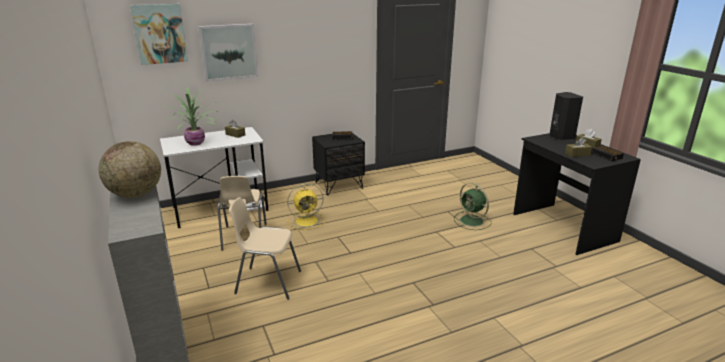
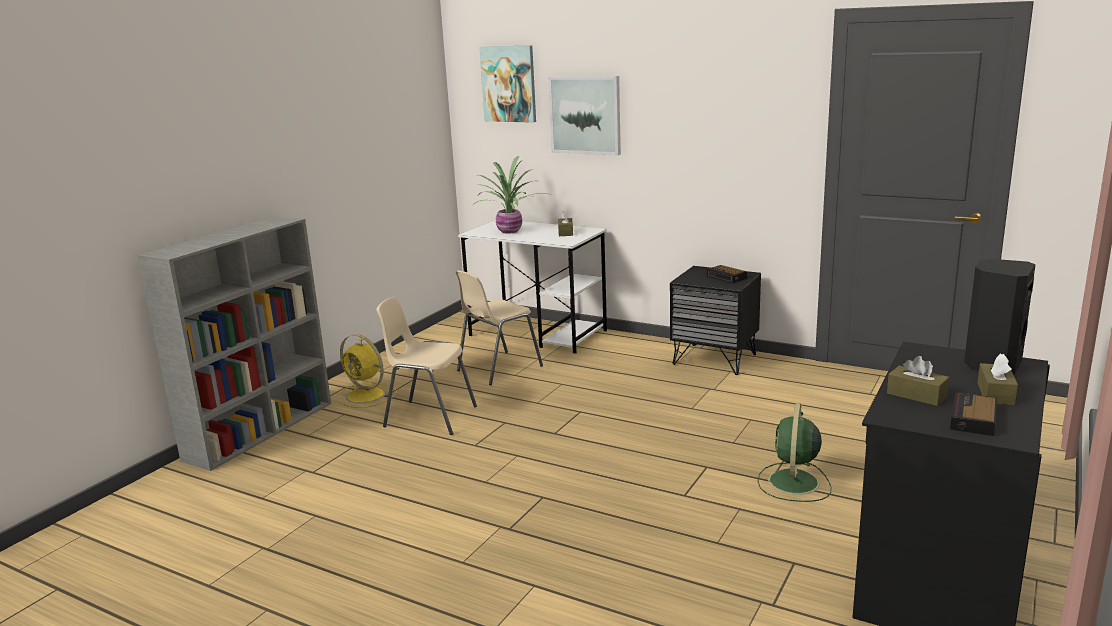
camera: 55 degrees right, 5 degrees down
globe [99,141,161,198] -> none
beige chair [229,197,301,300] -> beige chair turned 45 degrees counterclockwise [376,297,477,435]
yellow fan [287,184,325,230] -> yellow fan moved to [337,334,397,408]

